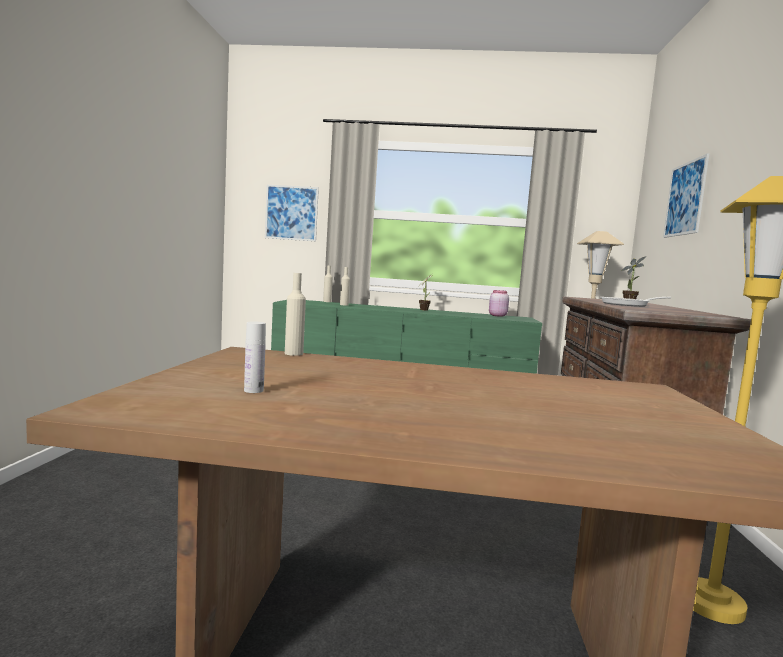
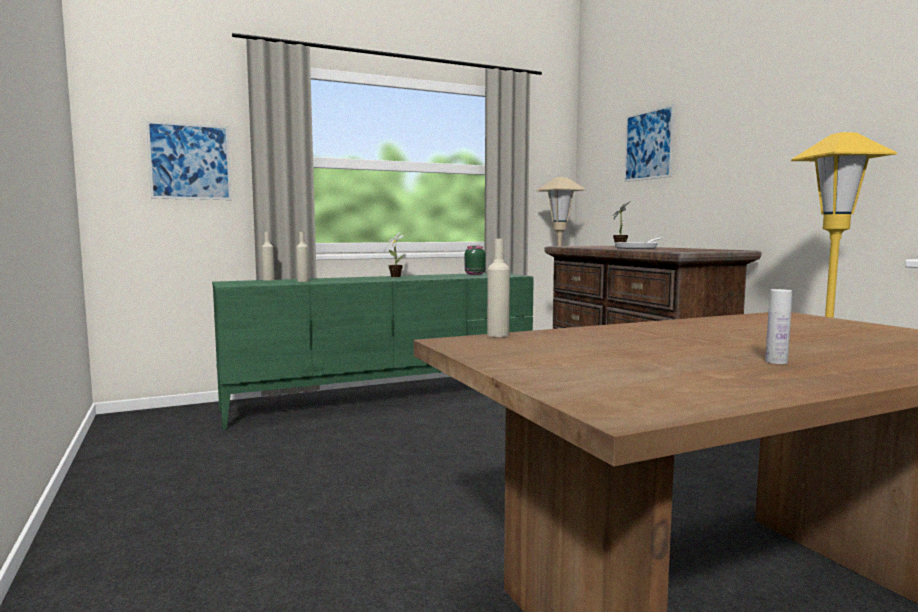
camera: 30 degrees left, 0 degrees up
white bottle [244,321,266,393] -> white bottle moved to [765,289,792,364]
pink jar [489,290,509,317] -> green jar [465,246,486,275]

